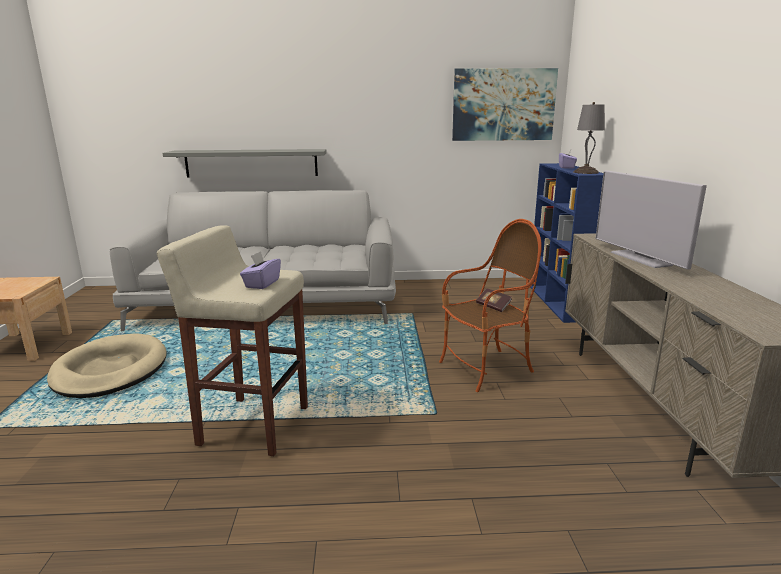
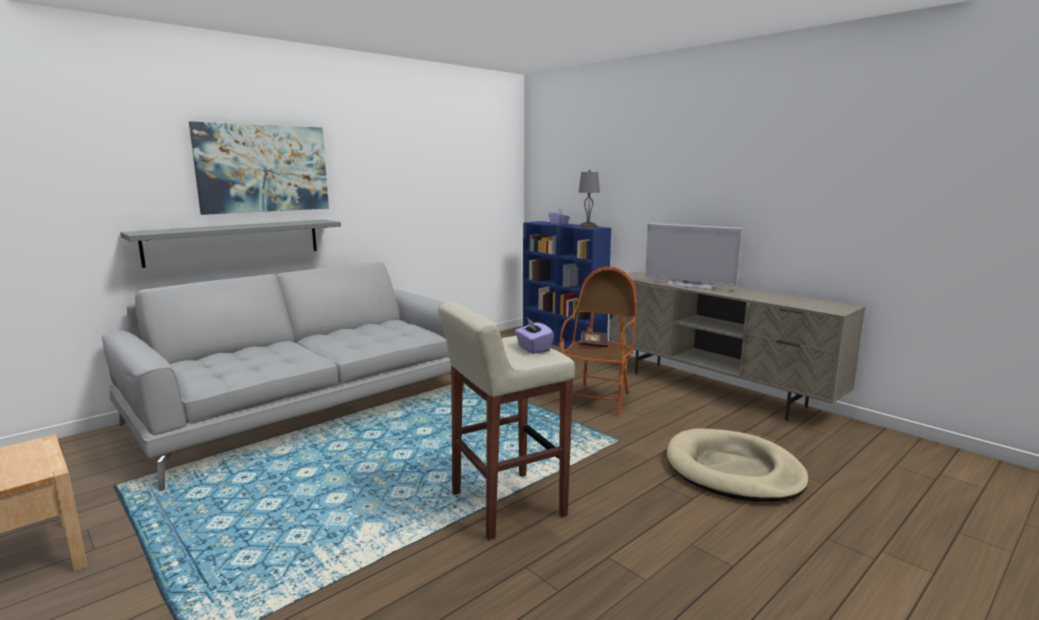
camera: 40 degrees left, 5 degrees down
beige dog bed [47,333,167,398] -> beige dog bed moved to [667,429,809,502]
picture [452,68,558,141] -> picture moved to [189,121,329,215]

